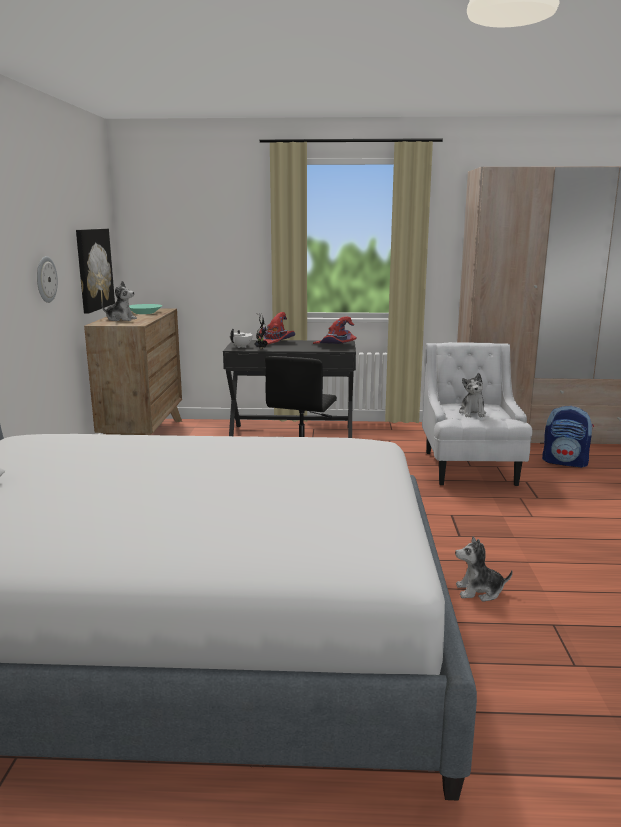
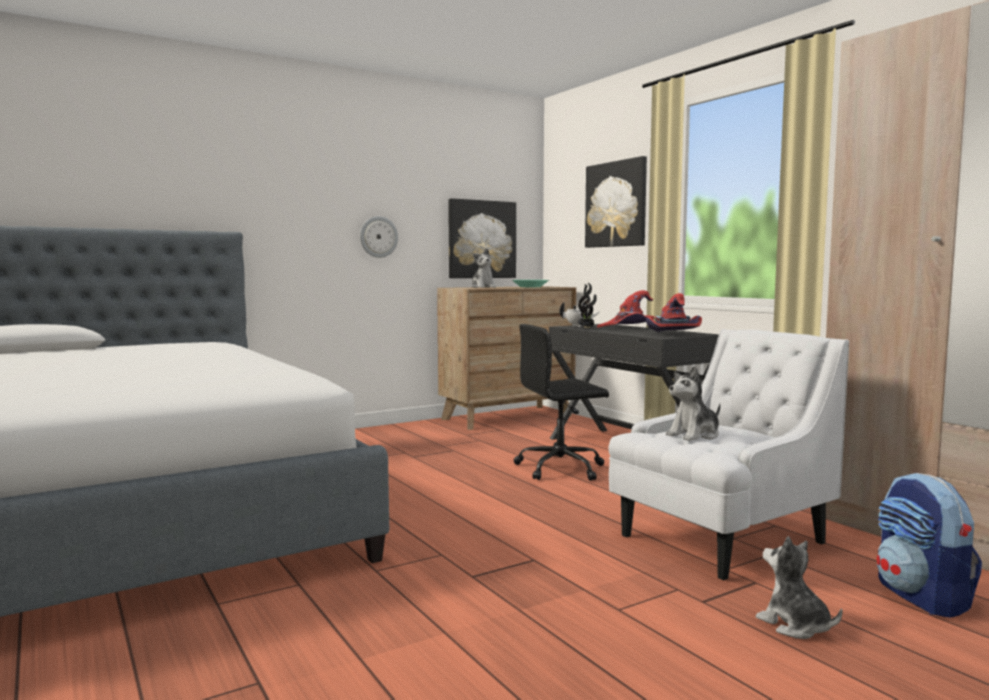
camera: 55 degrees right, 10 degrees down
plush toy [455,536,513,602] -> plush toy moved to [756,536,843,639]
none -> picture [585,156,647,248]

